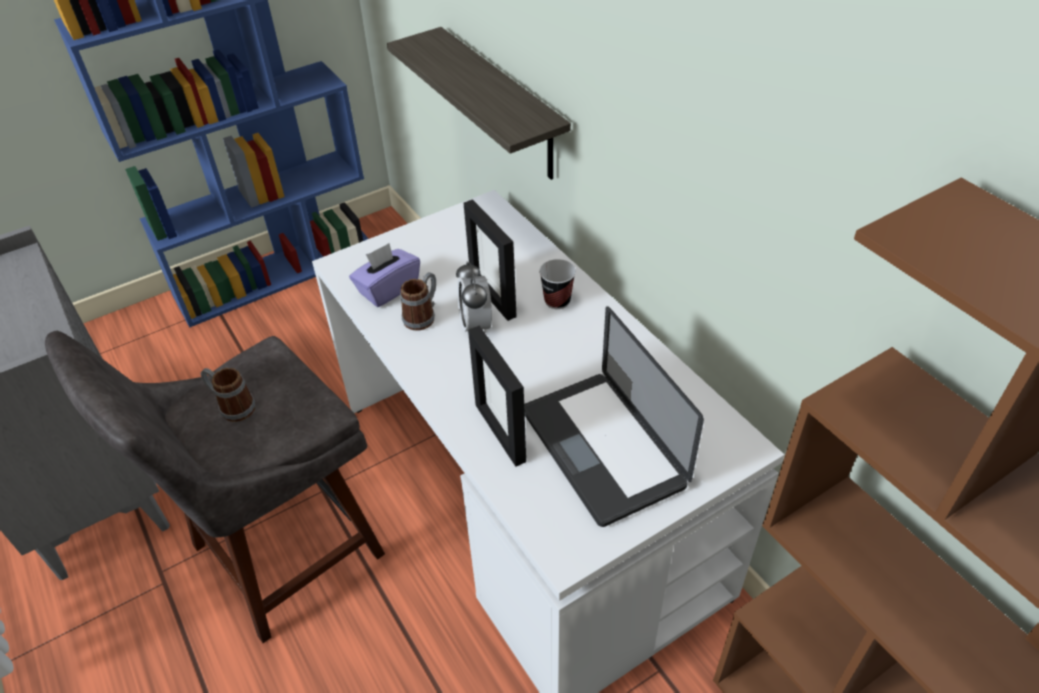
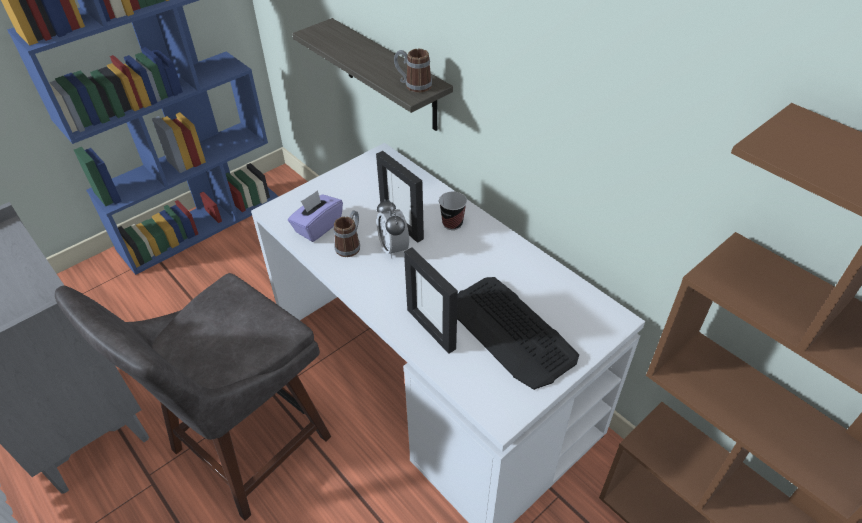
camera: 10 degrees left, 0 degrees up
mug [201,368,255,422] -> mug moved to [394,49,432,93]
laptop [524,306,704,527] -> keyboard [457,277,579,390]

